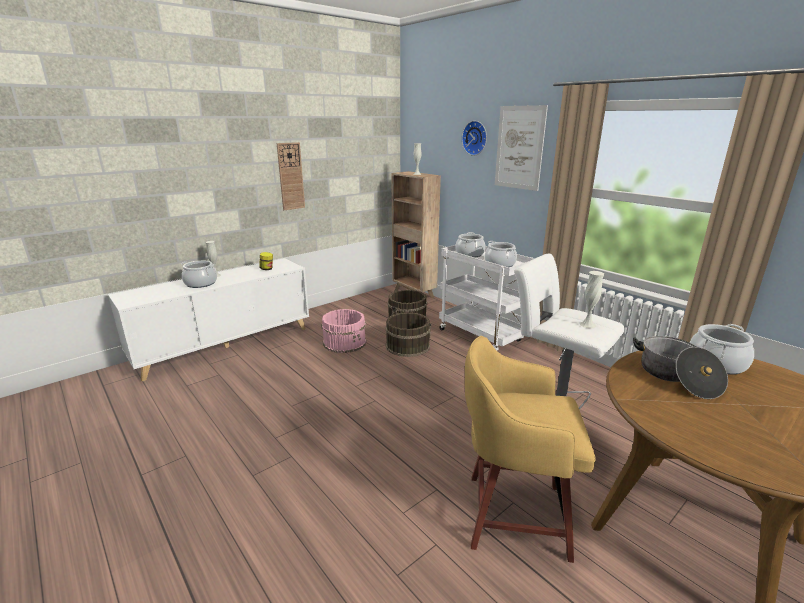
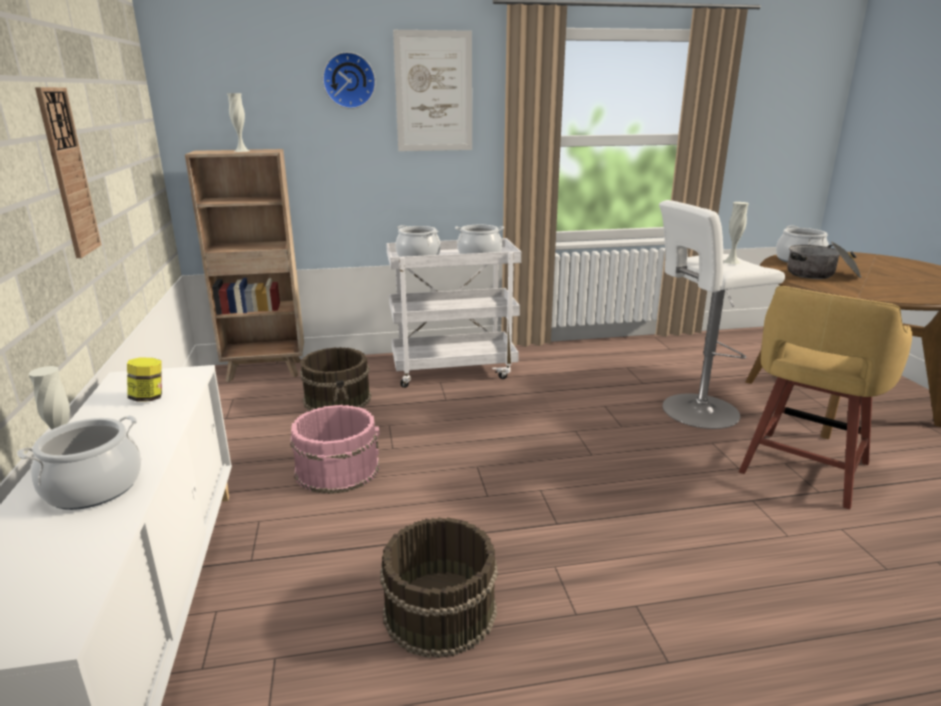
camera: 60 degrees left, 0 degrees up
brown bucket [385,312,431,357] -> brown bucket moved to [380,517,498,658]

